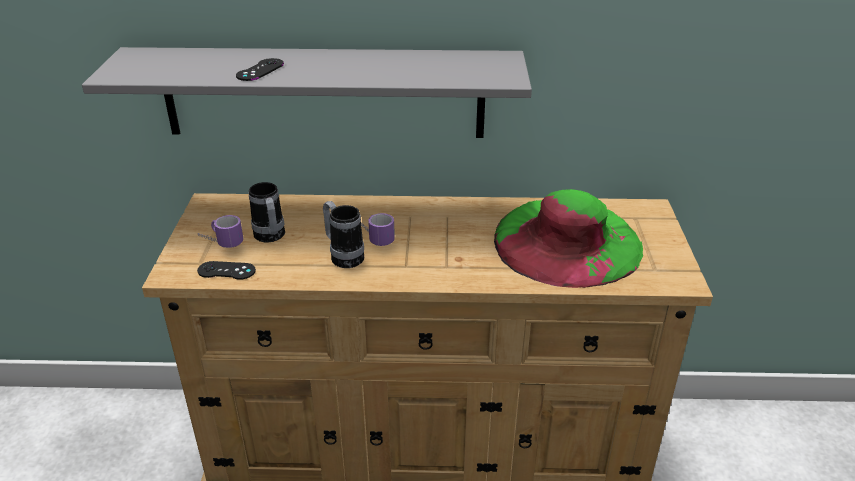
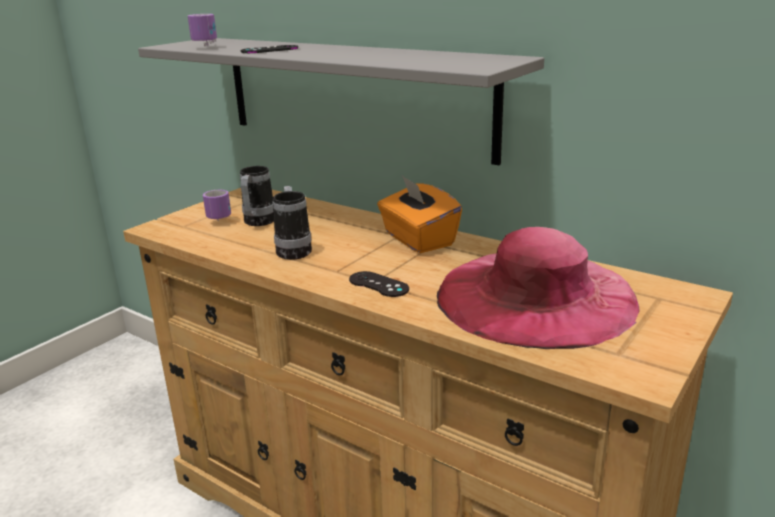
camera: 35 degrees right, 10 degrees down
black game controller [197,261,256,280] -> black game controller moved to [349,271,409,297]
mug [361,213,395,246] -> mug moved to [188,14,217,47]
green hat [494,189,643,288] -> pink hat [437,227,640,349]
none -> orange tissue box [377,175,462,253]

